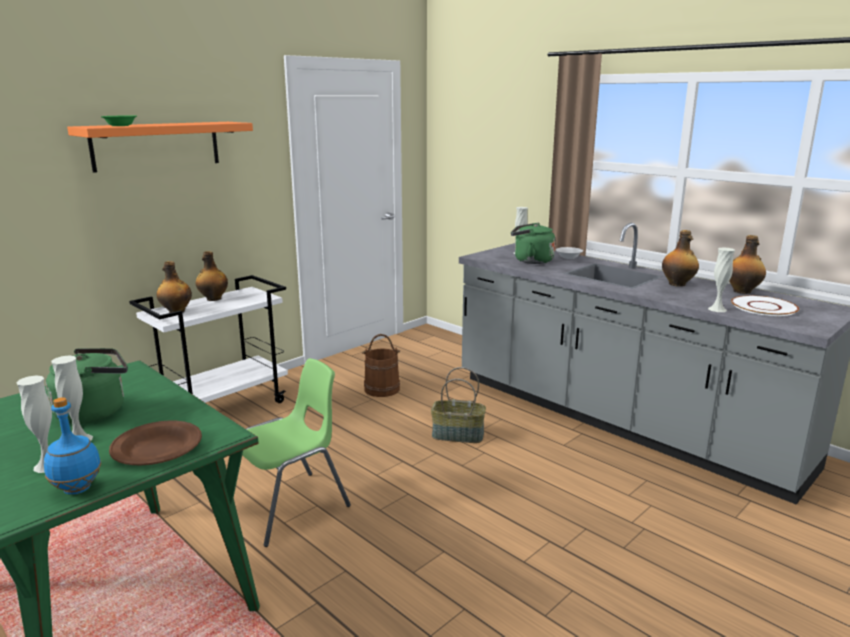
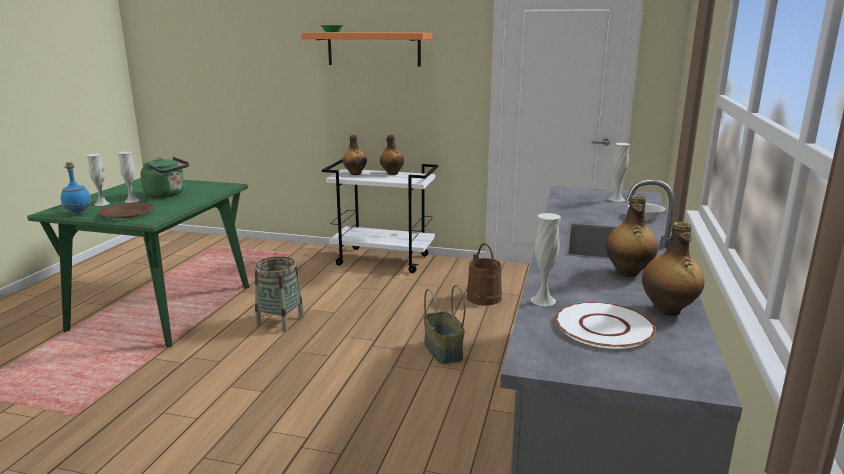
camera: 60 degrees right, 0 degrees up
green chair [242,358,351,547] -> basket [255,256,304,331]
green kettle [511,223,555,264] -> none

